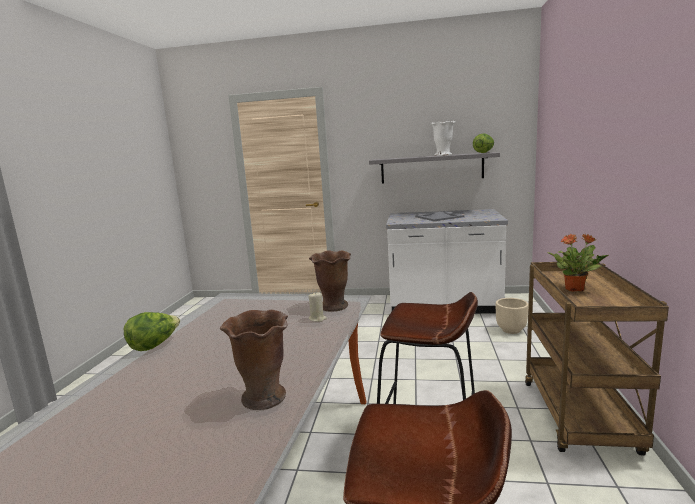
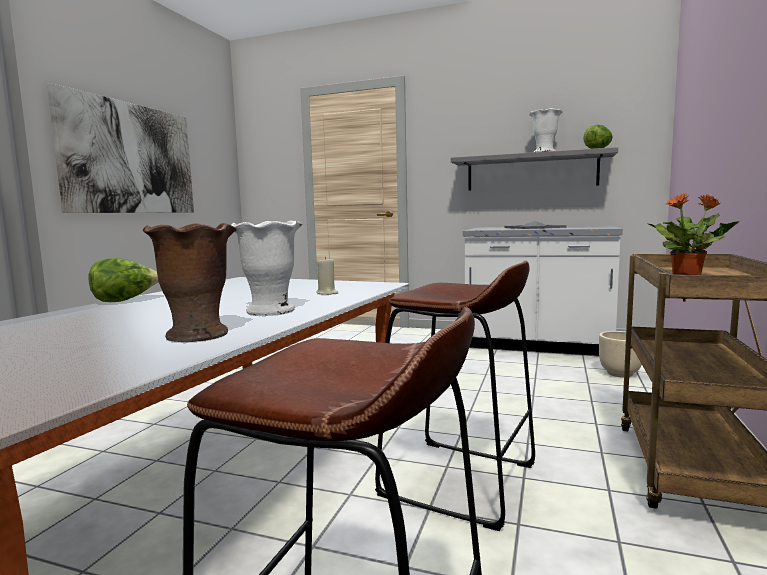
camera: 10 degrees right, 5 degrees down
brown vase [309,251,351,312] -> none
none -> picture [47,83,194,213]
none -> white vase [231,221,302,316]

